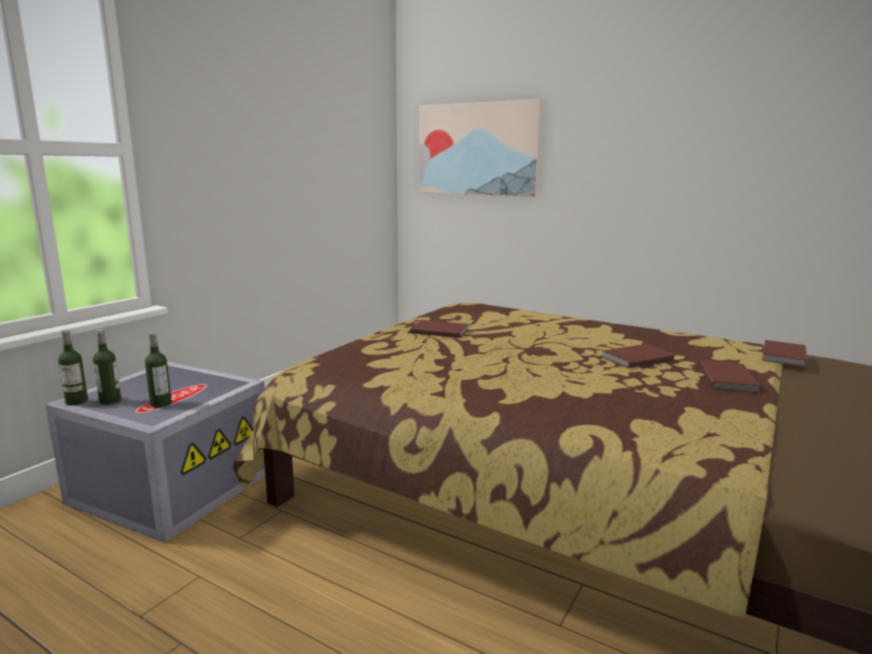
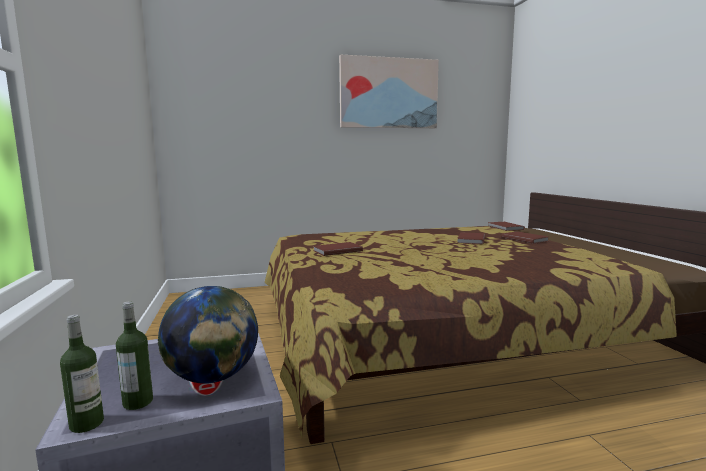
camera: 45 degrees left, 5 degrees down
bottle [145,332,172,408] -> globe [158,286,258,384]
picture [419,99,542,197] -> picture moved to [339,54,439,128]

